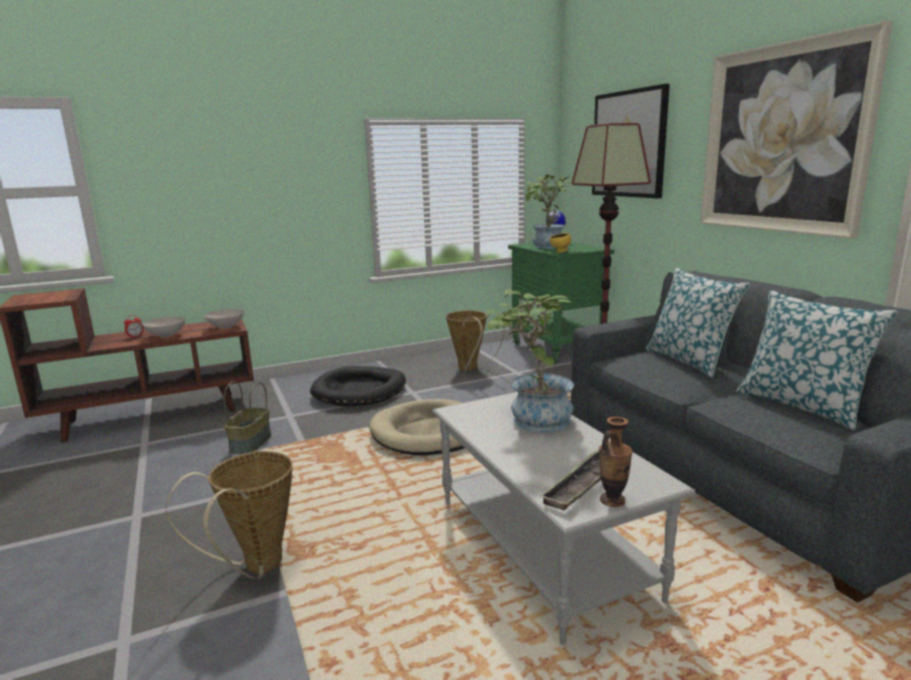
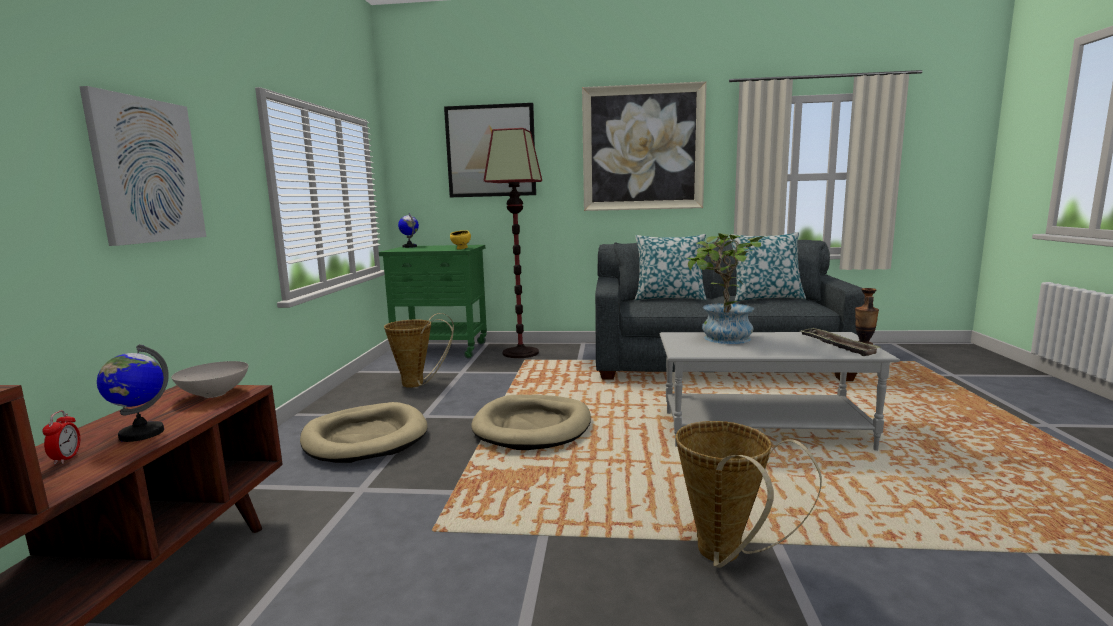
camera: 60 degrees left, 5 degrees down
white bowl [142,317,186,338] -> globe [97,344,169,442]
basket [223,381,271,455] -> none
black dog bed [310,366,406,407] -> beige dog bed [300,402,428,463]
potted plant [525,174,570,249] -> none
none -> picture [79,86,206,246]

